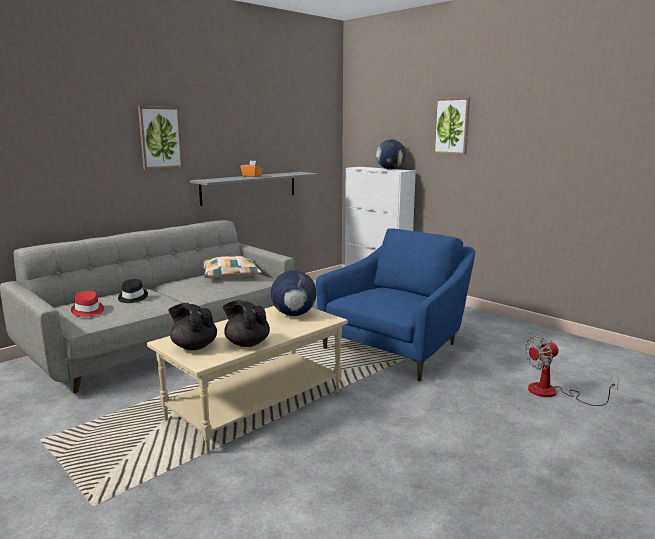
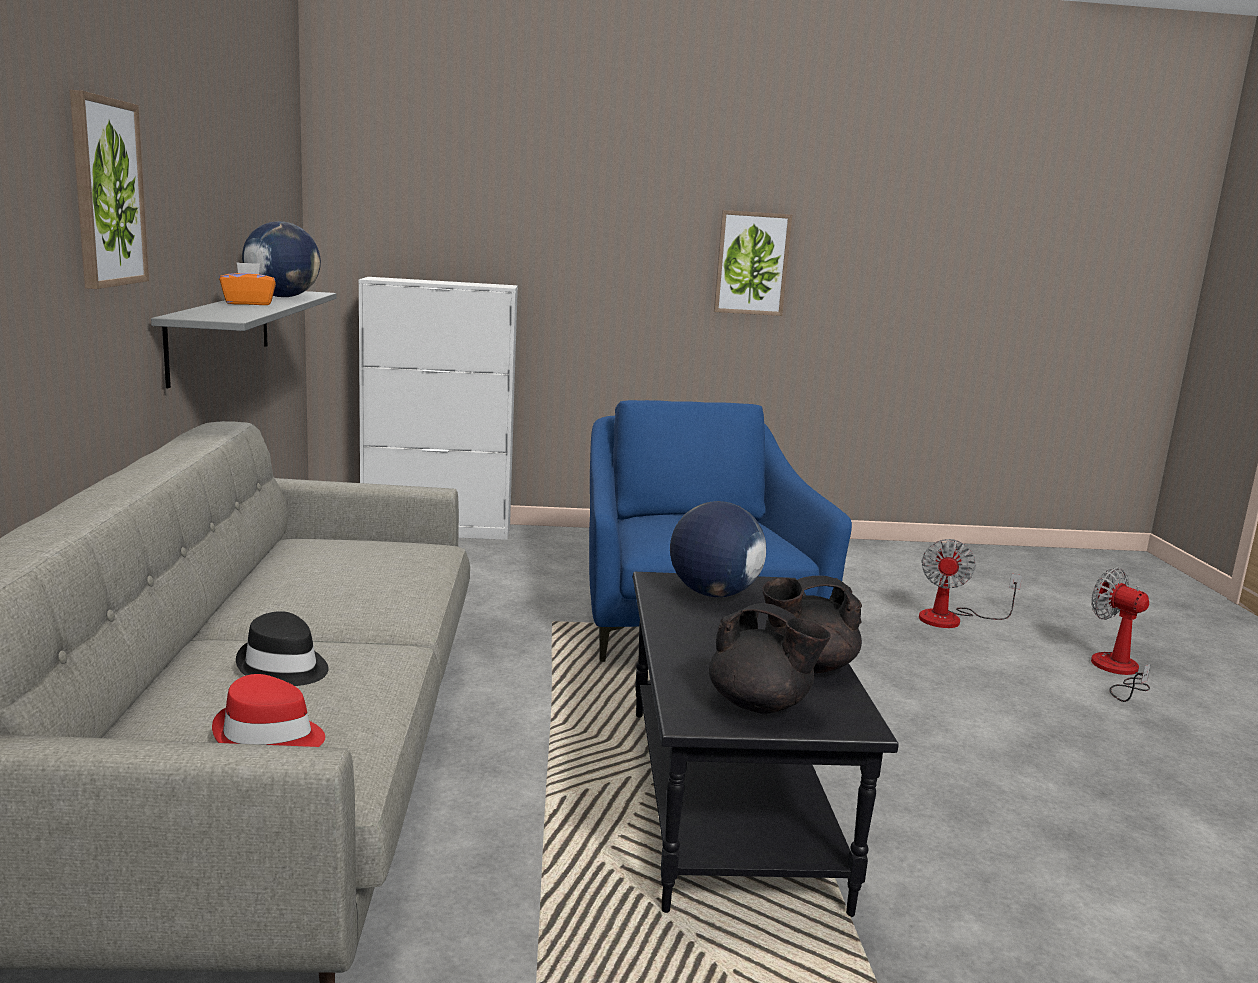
camera: 50 degrees left, 0 degrees up
beige coffee table [147,306,348,454] -> black coffee table [633,572,899,917]
black teapot [168,303,217,350] -> black teapot turned 135 degrees counterclockwise [709,603,831,714]
pillow [202,256,262,278] -> none
globe [376,139,406,170] -> globe moved to [242,221,321,297]
picture [433,97,470,155] -> picture moved to [714,210,792,316]
none -> fan [1091,567,1151,702]

